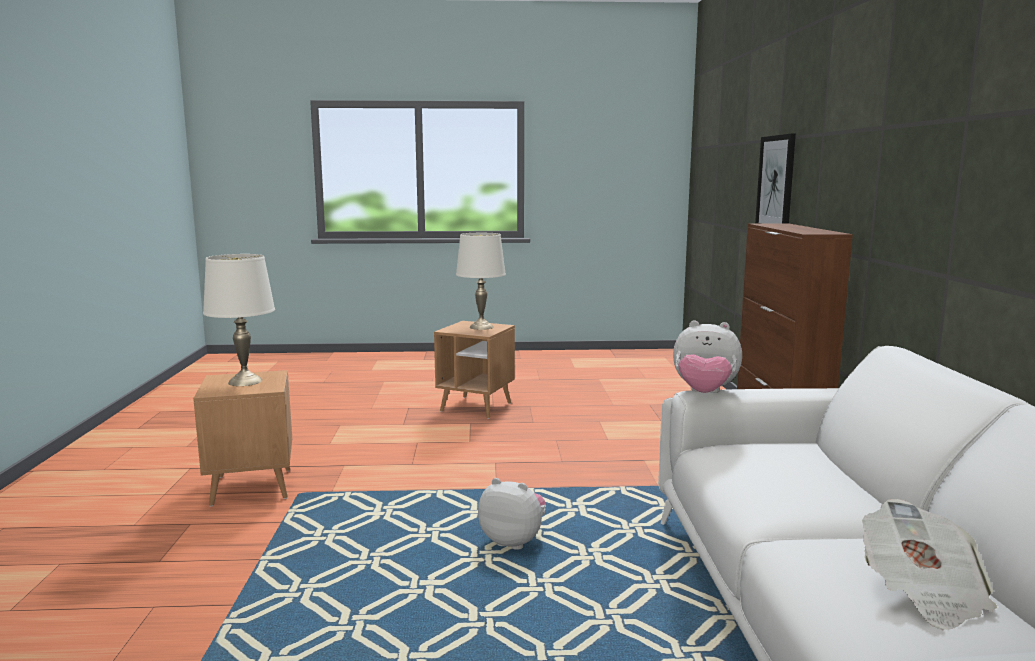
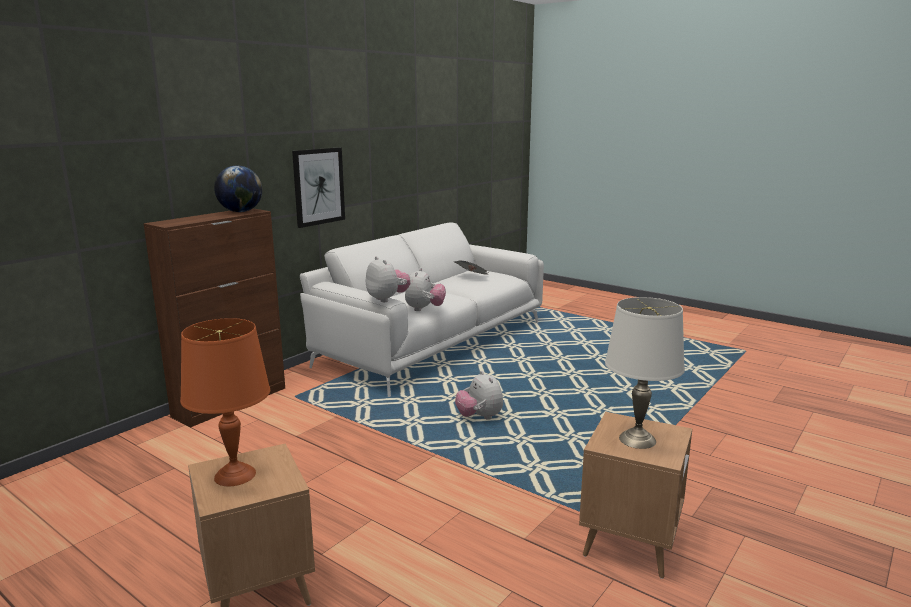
camera: 140 degrees left, 5 degrees up
white table lamp [456,233,506,330] -> orange table lamp [180,318,270,486]
picture [755,134,796,224] -> picture moved to [292,147,345,228]
none -> globe [214,165,262,212]
none -> plush toy [405,268,446,311]

